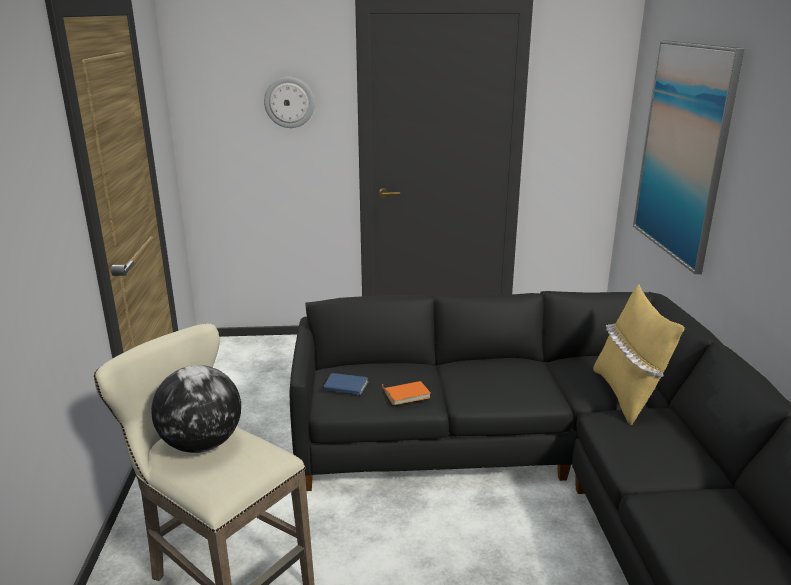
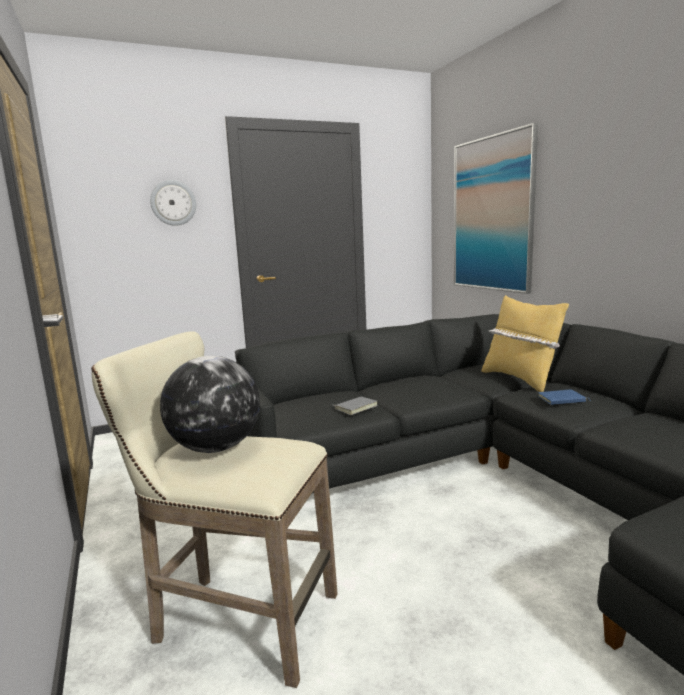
camera: 20 degrees left, 10 degrees down
blue book [323,373,368,397] -> blue book moved to [538,389,591,405]
orange book [382,381,431,405] -> grey book [331,397,378,415]

